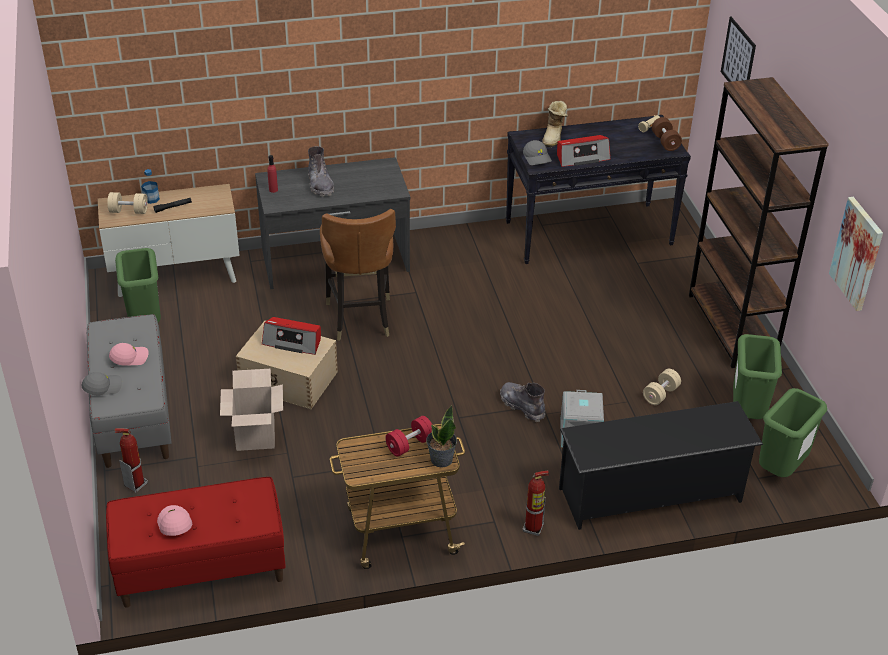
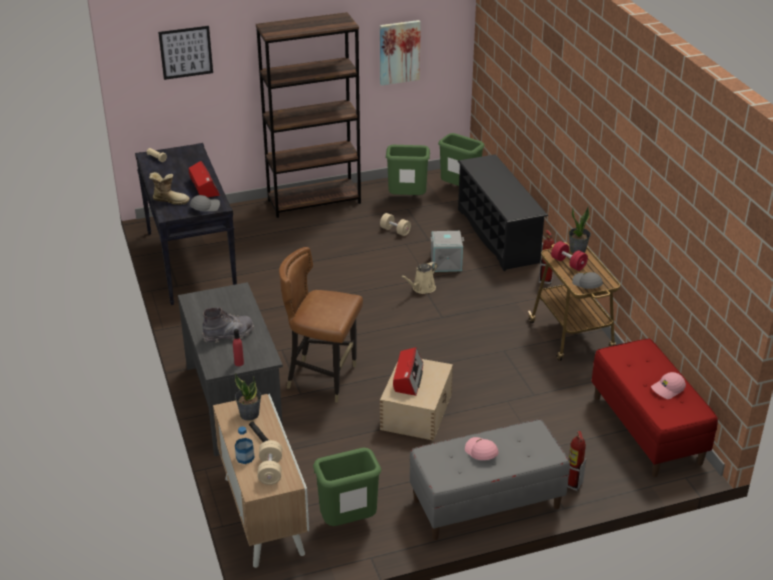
camera: 95 degrees left, 5 degrees down
grey cap [81,372,122,395] -> grey cap moved to [572,272,603,289]
cardboard box [220,368,283,451] -> none
brown chair [320,209,396,341] -> brown chair turned 150 degrees counterclockwise [279,247,363,403]
grey boot [500,382,545,422] -> beige watering can [401,261,437,294]
brown dumbbell [652,117,682,151] -> none
none -> potted plant [235,373,261,421]

